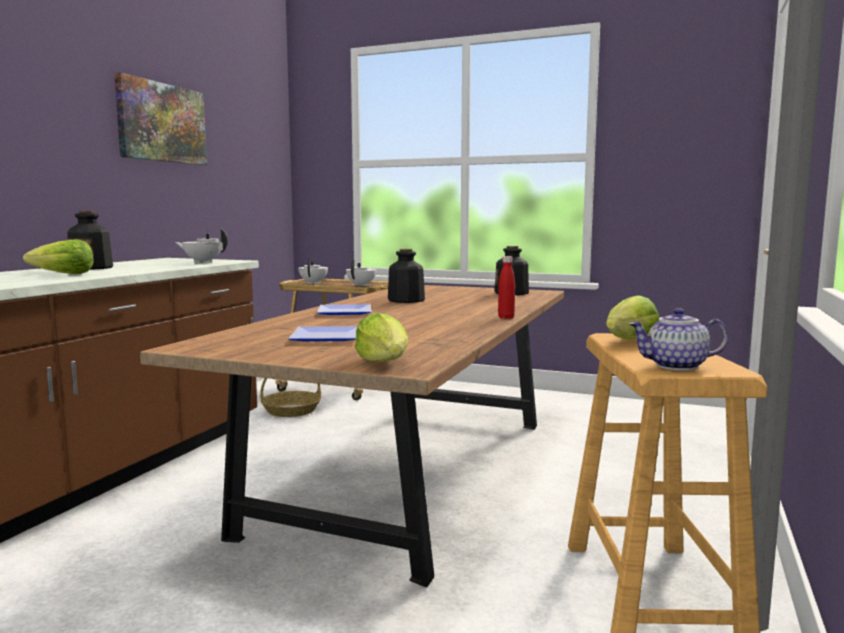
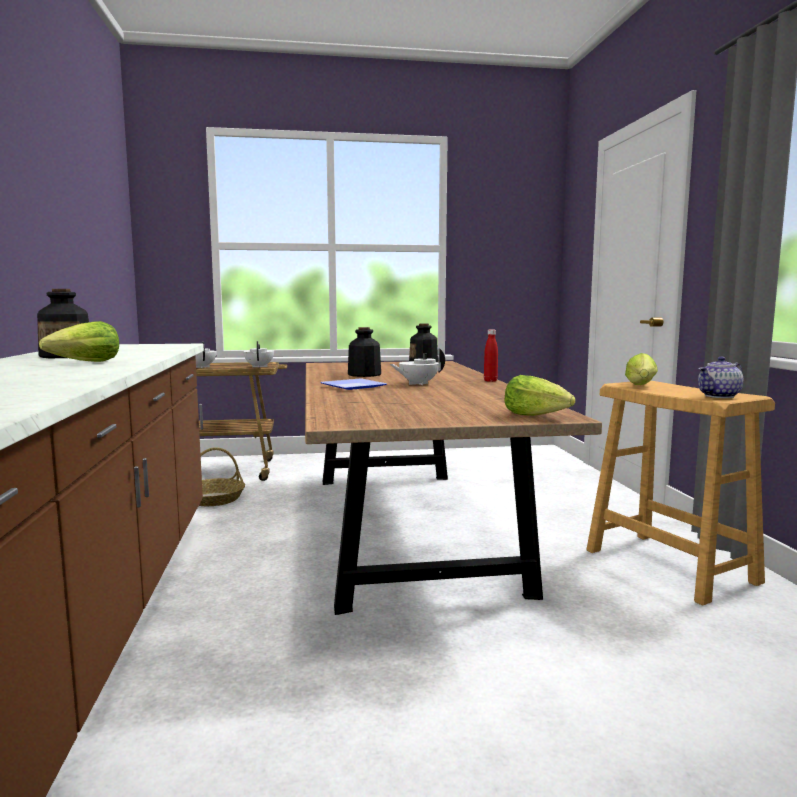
camera: 30 degrees left, 0 degrees up
picture [114,72,207,165] -> none
white teapot [175,228,228,263] -> white teapot moved to [390,348,445,385]
plate [288,326,358,341] -> none

